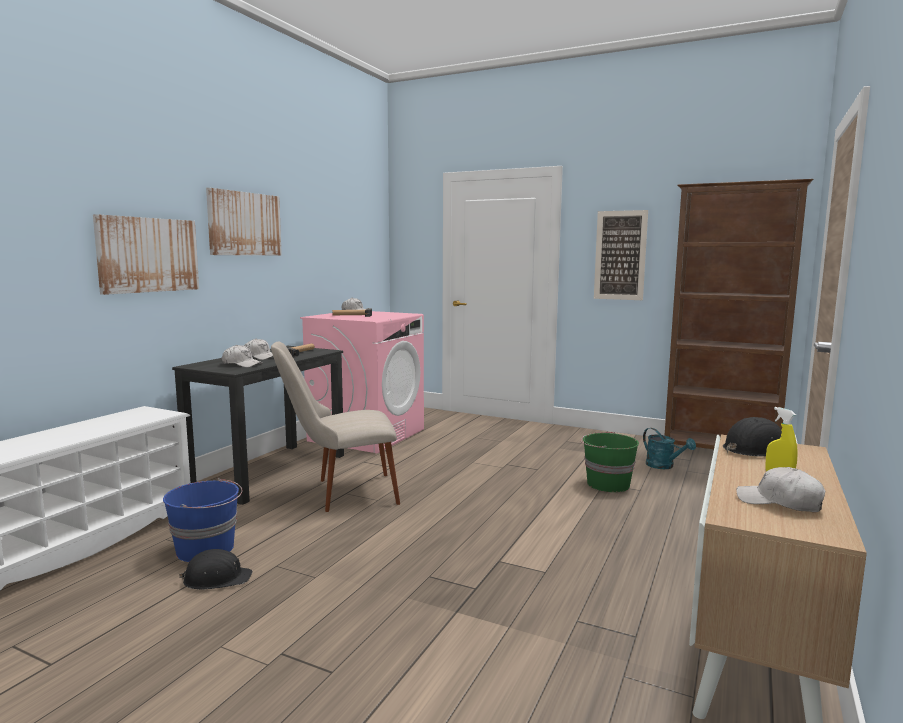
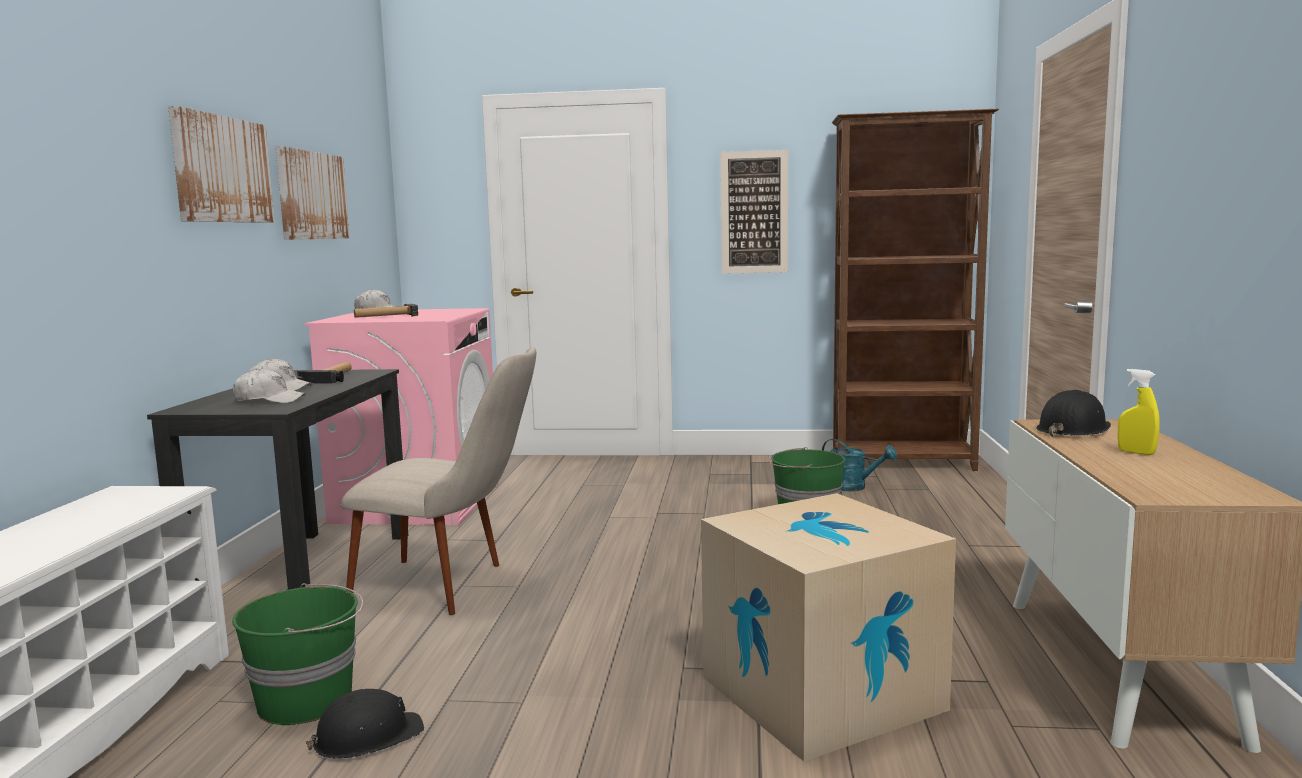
camera: 20 degrees left, 0 degrees up
picture [93,214,199,295] -> picture moved to [276,146,350,240]
blue bucket [163,478,242,562] -> green bucket [232,583,363,725]
beige chair [271,342,400,512] -> beige chair turned 135 degrees counterclockwise [341,347,536,615]
white cap [736,467,825,512] -> none
none -> cardboard box [701,493,956,761]

